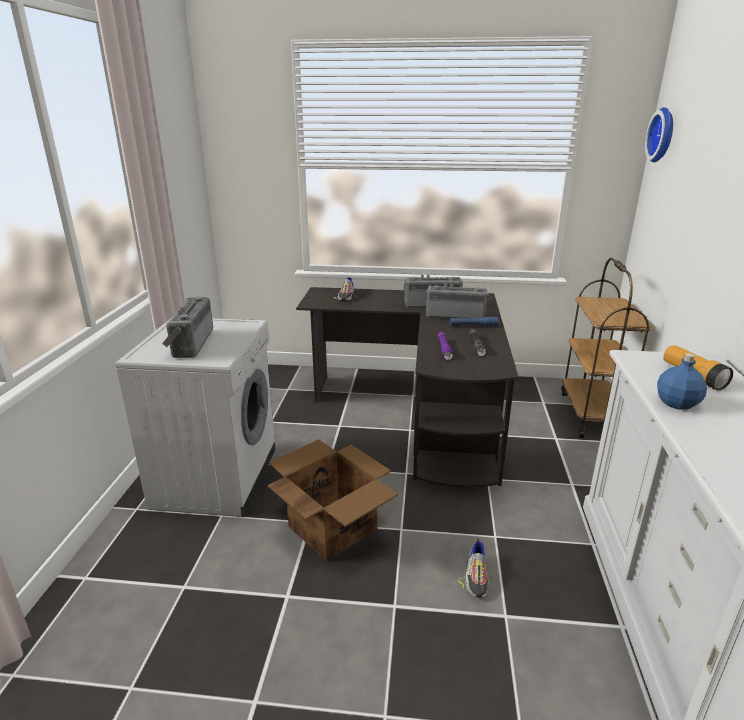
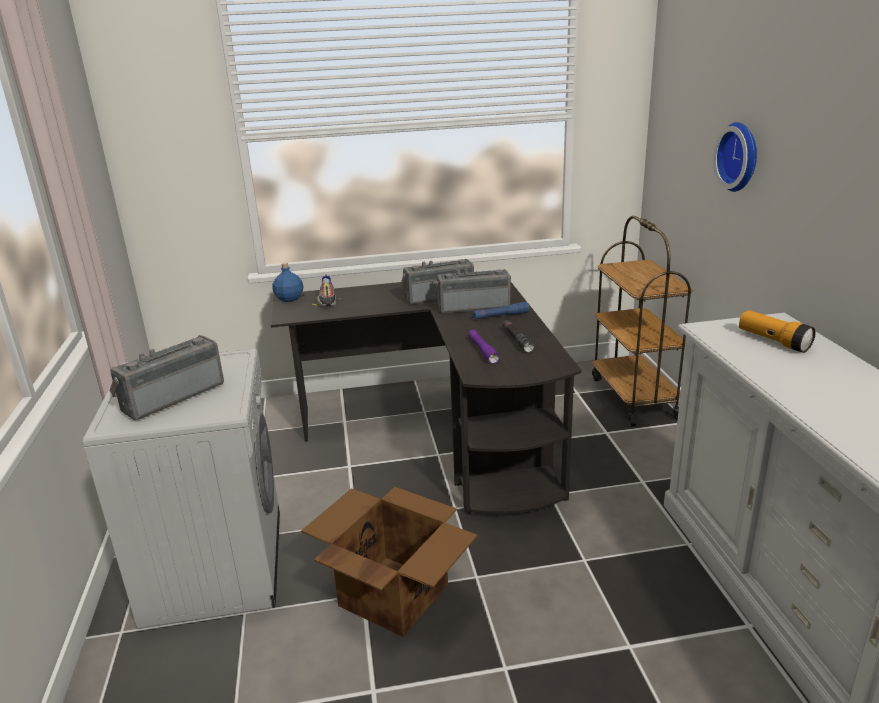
camera: 15 degrees left, 0 degrees up
radio [162,297,213,358] -> radio turned 60 degrees clockwise [109,335,224,420]
shoe [458,538,493,598] -> none
wall clock [645,107,673,162] -> wall clock moved to [713,122,757,192]
blue bottle [657,353,707,410] -> blue bottle moved to [273,263,304,302]

